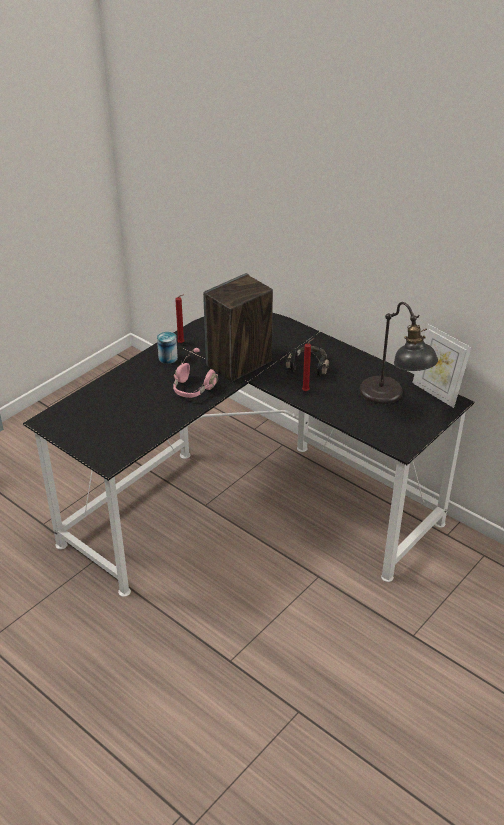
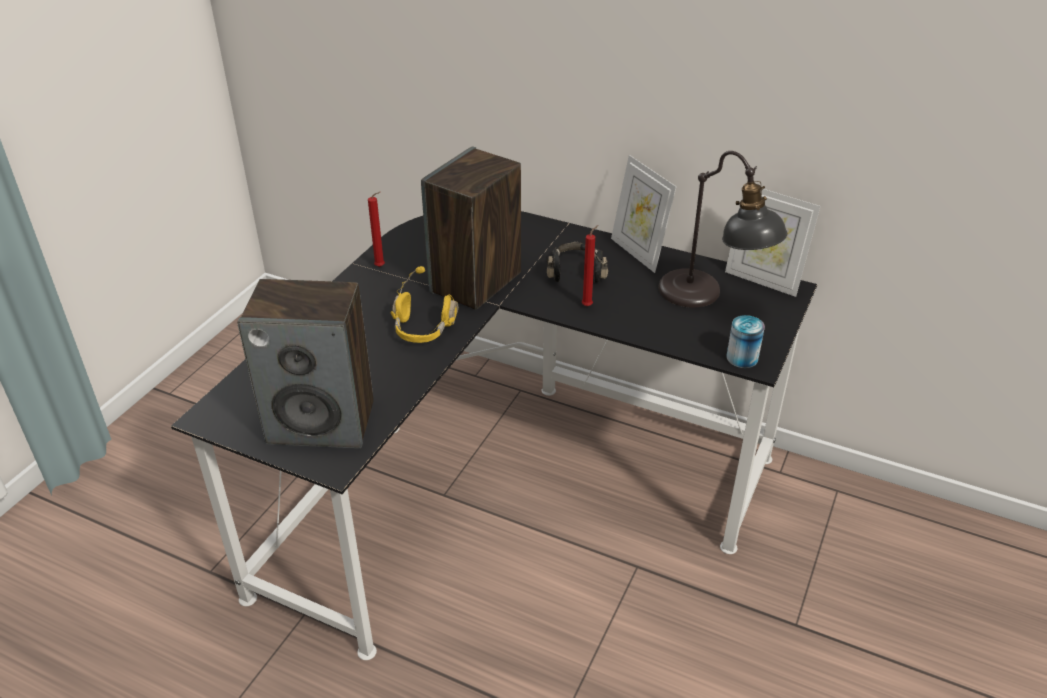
camera: 15 degrees left, 0 degrees up
can [157,332,178,364] -> can moved to [727,315,765,368]
pink headphones [173,348,218,398] -> yellow headphones [391,266,459,343]
none -> speaker [237,279,374,448]
none -> picture frame [611,155,676,273]

